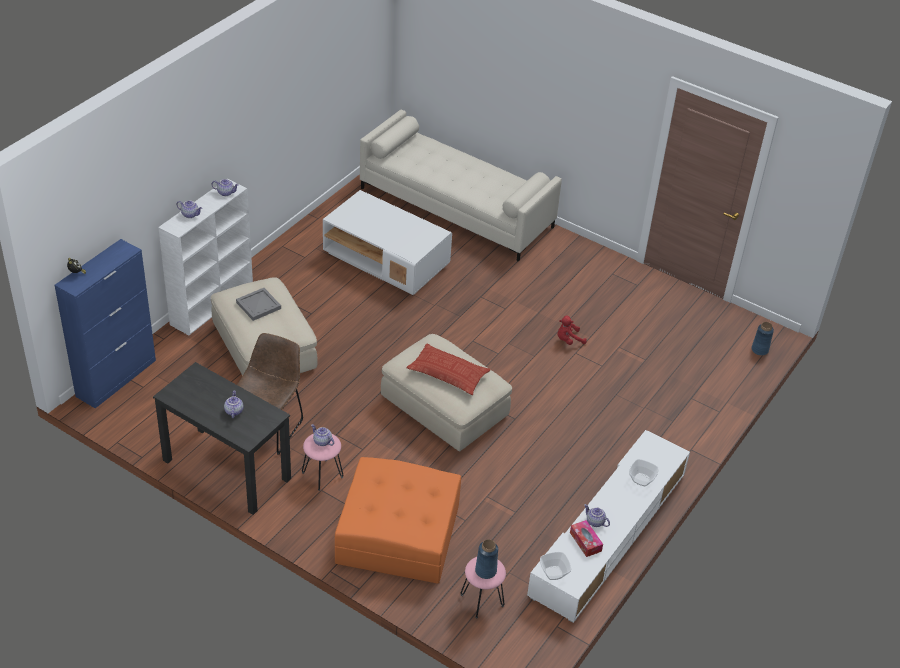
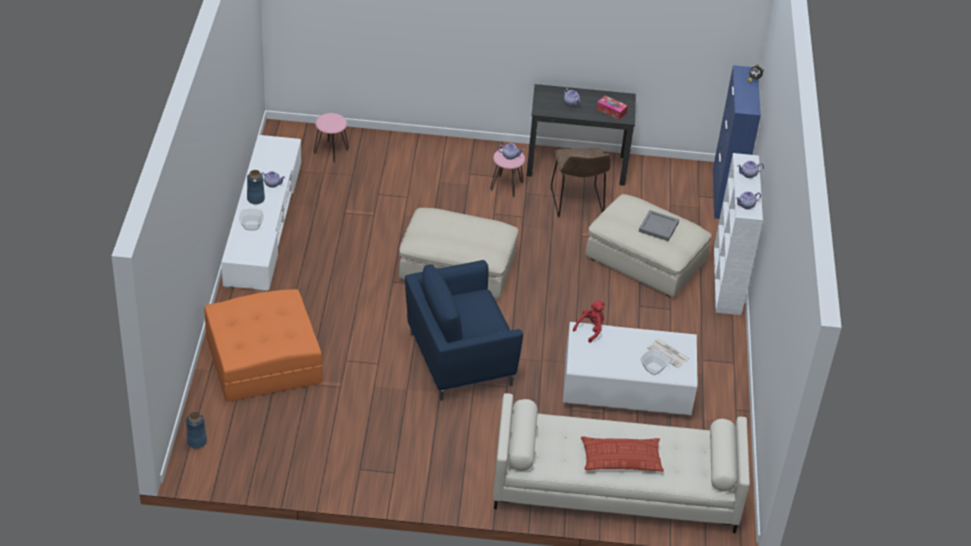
camera: 150 degrees right, 0 degrees up
orange ottoman [335,457,461,584] -> orange ottoman moved to [204,289,322,402]
pillow [406,343,491,395] -> pillow moved to [581,436,664,472]
blue vase [475,539,498,579] -> blue vase moved to [247,170,265,204]
bowl [540,552,571,580] -> bowl moved to [640,349,671,375]
red plush toy [557,316,587,345] -> red plush toy moved to [573,301,605,343]
tissue box [570,520,603,557] -> tissue box moved to [597,95,628,120]
none -> blue armchair [405,260,523,401]
none -> newspaper [647,339,690,368]

